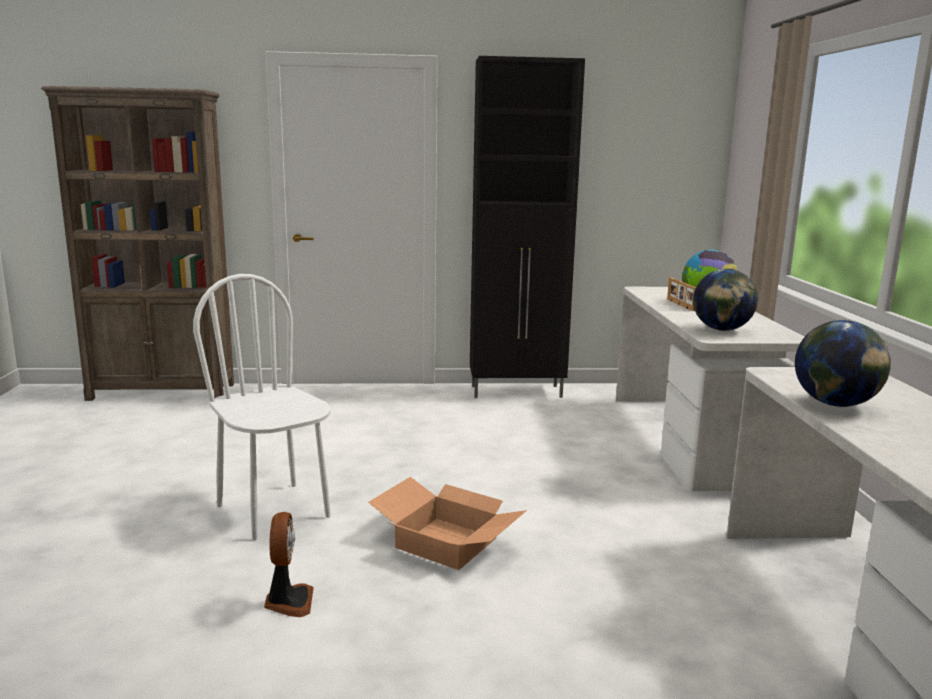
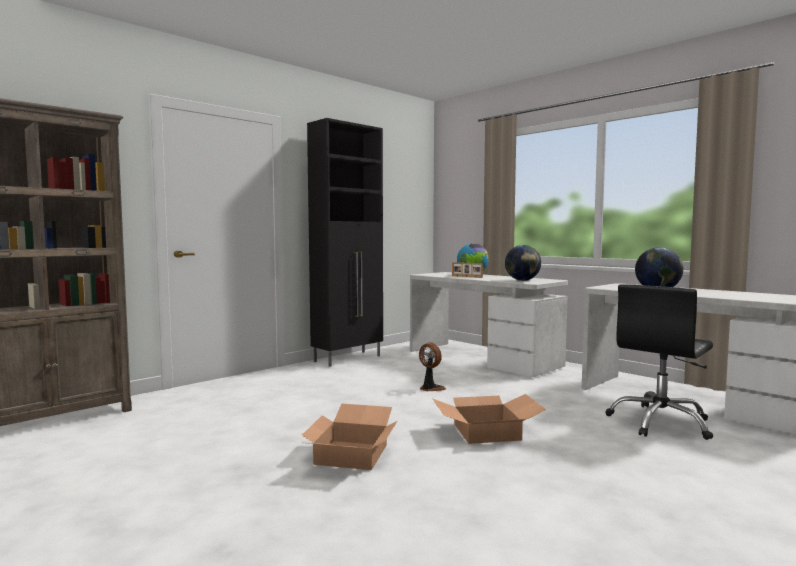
camera: 40 degrees left, 10 degrees down
white chair [193,274,331,540] -> cardboard box [302,404,397,470]
fan [264,512,314,617] -> fan moved to [419,342,446,391]
none -> black office chair [605,284,713,440]

